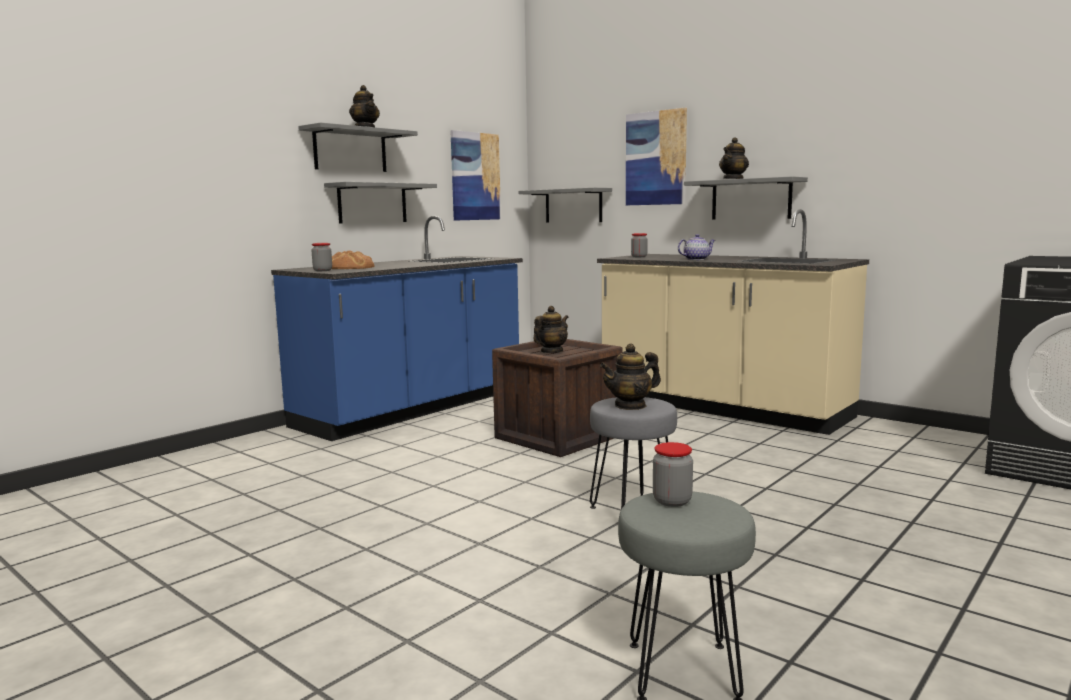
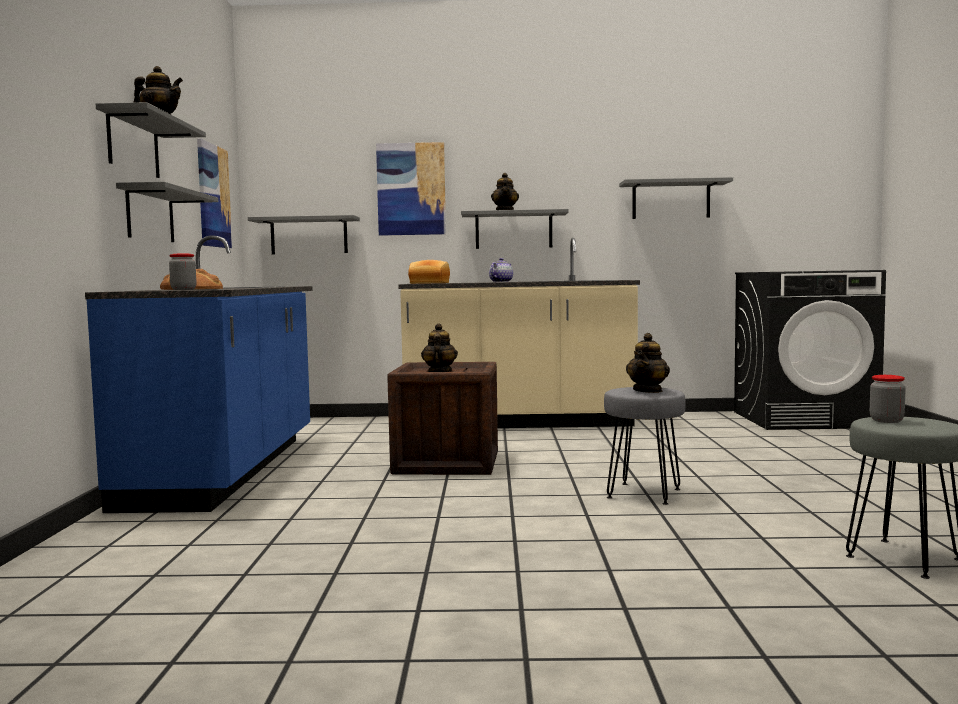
camera: 40 degrees left, 5 degrees down
jar [631,233,648,257] -> bread [408,260,450,284]
none -> grey shelf [619,177,733,219]

